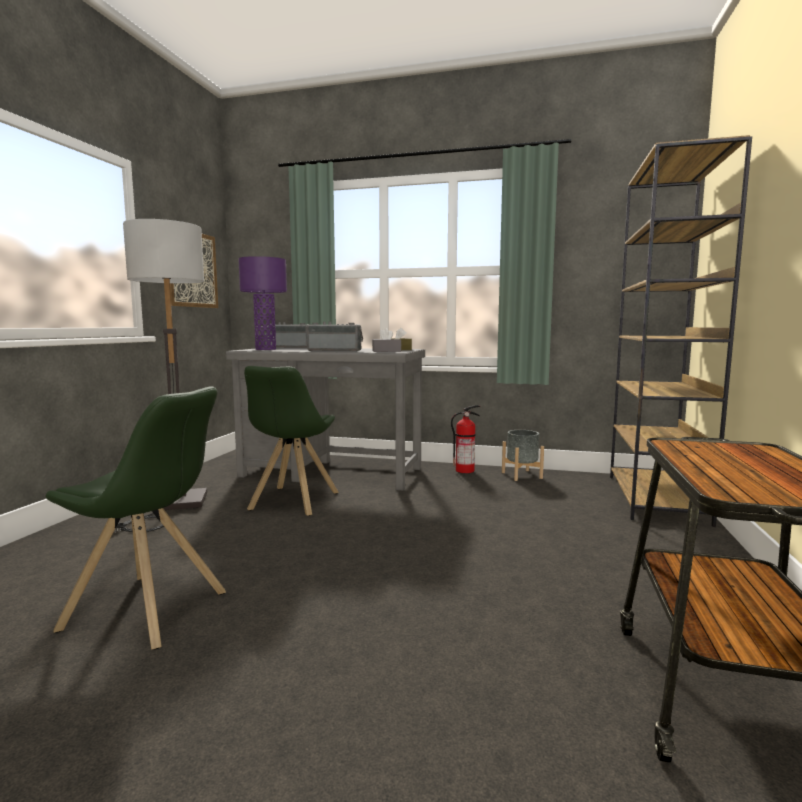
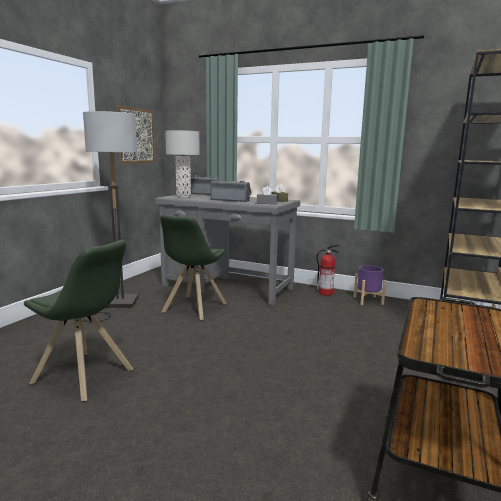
camera: 10 degrees right, 5 degrees up
purple table lamp [238,256,287,350] -> white table lamp [165,130,200,198]
grey planter [502,430,544,481] -> purple planter [354,265,386,305]

